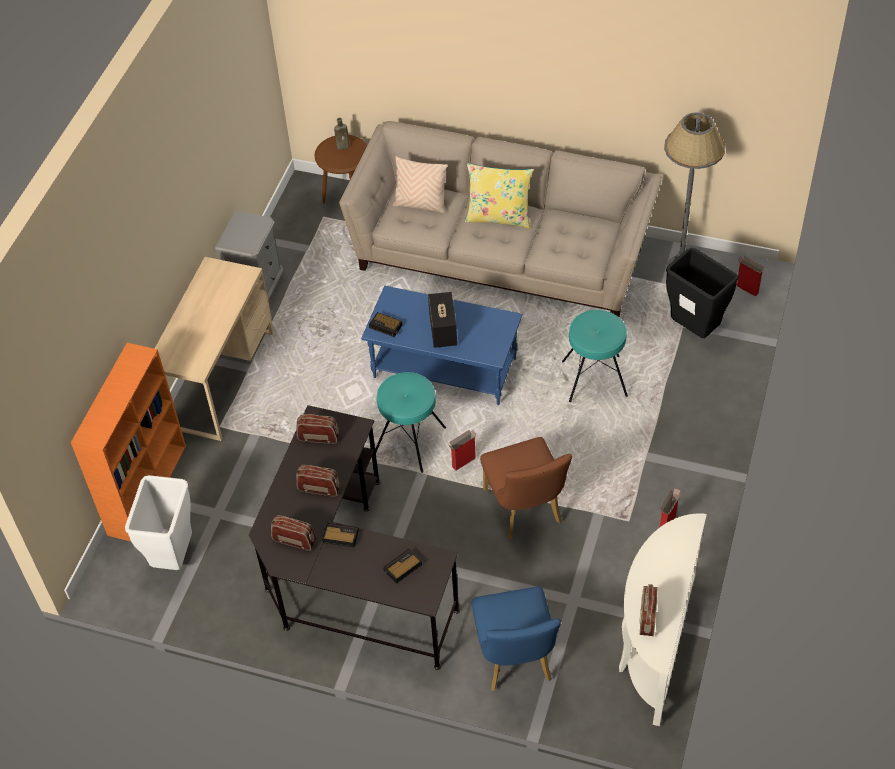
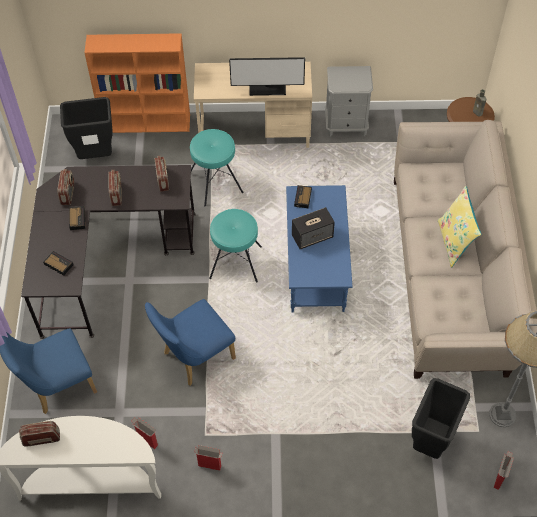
camera: 70 degrees right, 5 degrees up
white trash can [125,475,192,570] -> black trash can [60,97,113,159]
beige pillow [393,156,447,213] -> none
cardboard box [448,430,476,471] -> cardboard box moved to [131,417,158,449]
brown chair [480,437,572,539] -> blue chair [145,299,236,386]
turquoise stool [562,310,628,402] -> turquoise stool moved to [190,129,244,206]
none -> monitor [229,57,305,96]

